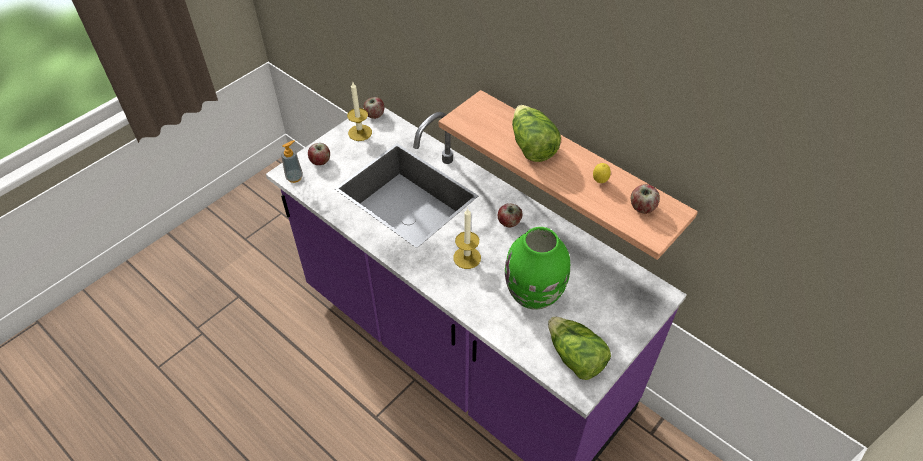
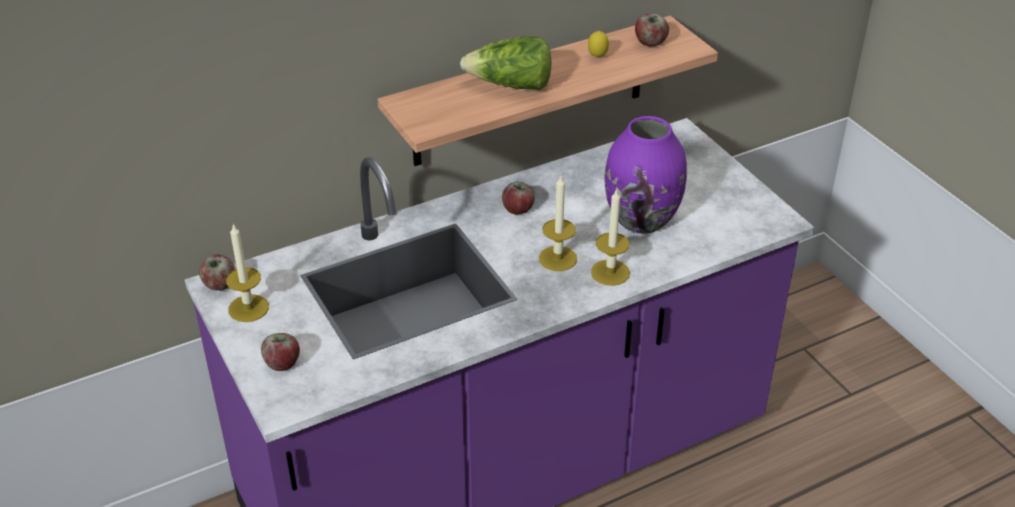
camera: 70 degrees left, 10 degrees down
soap dispenser [281,140,303,183] -> none
green vase [505,227,570,310] -> purple vase [604,116,687,234]
lettuce [548,316,611,380] -> none
none -> candle [591,188,630,286]

